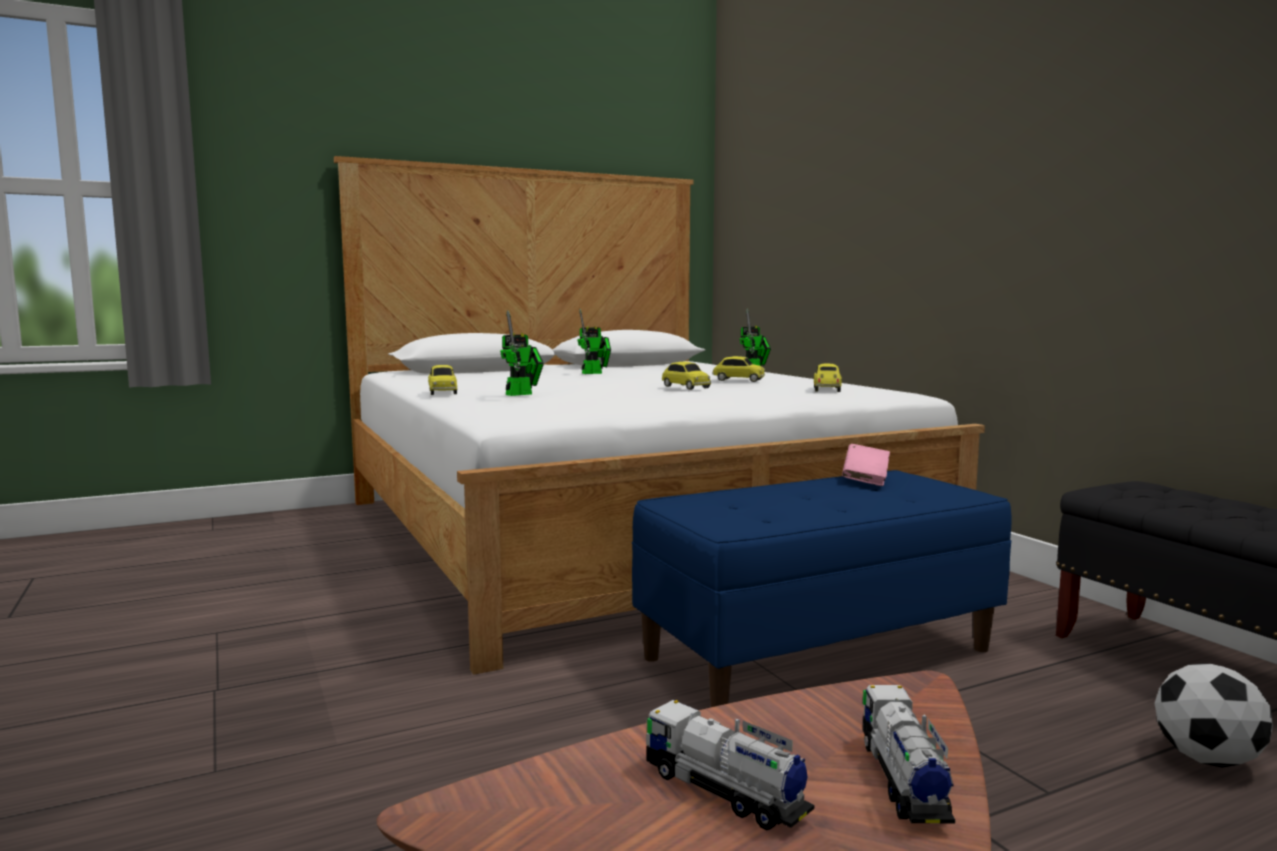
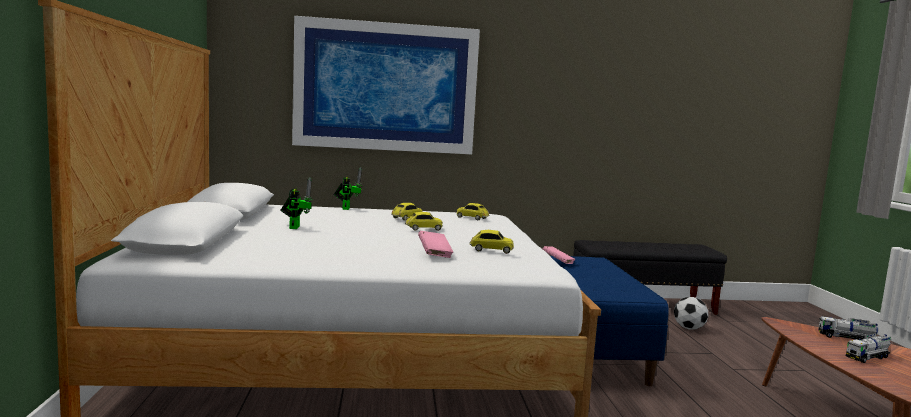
camera: 70 degrees left, 0 degrees up
toy car [428,365,457,395] -> toy car moved to [469,230,514,254]
toy robot [500,310,544,396] -> pink book [418,231,453,258]
none -> picture [292,16,480,154]

